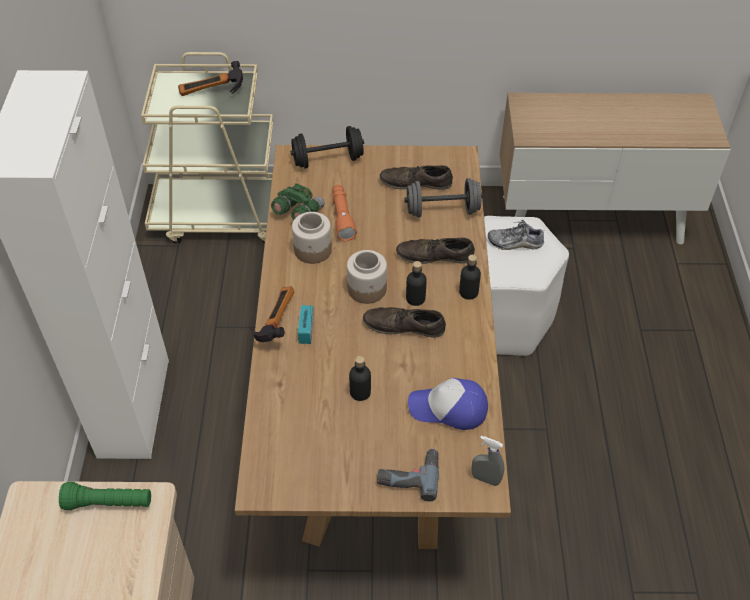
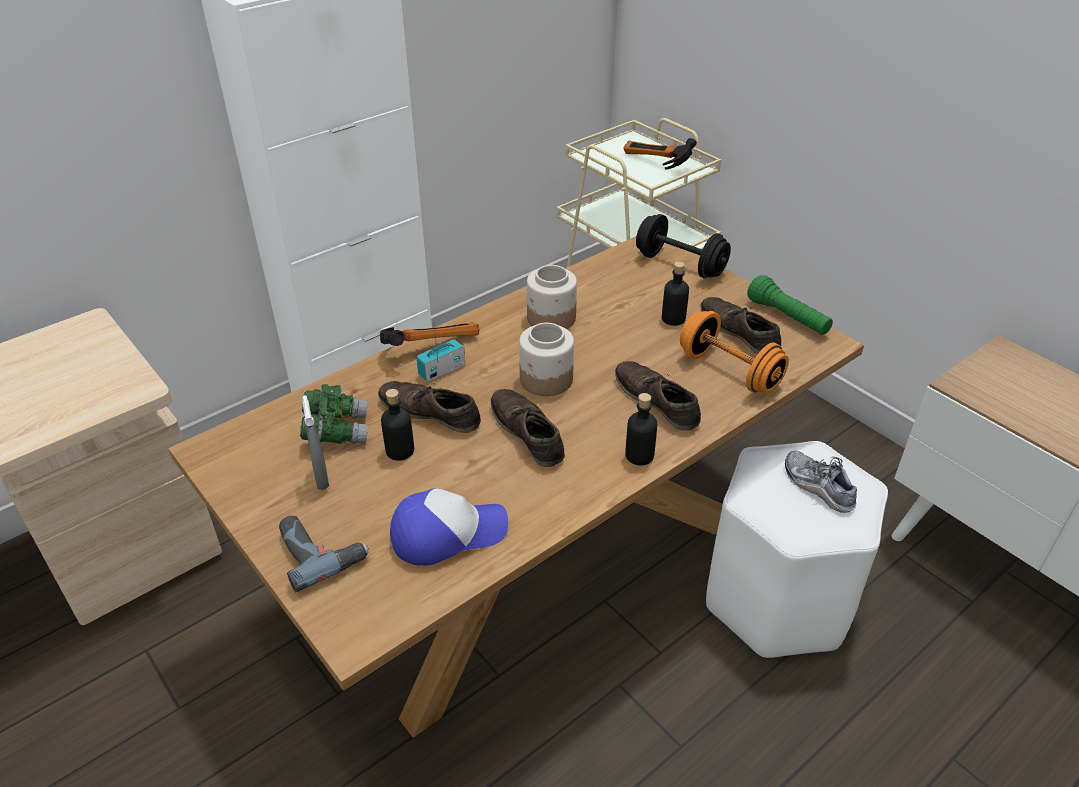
camera: 50 degrees right, 10 degrees down
green flashlight [59,482,151,510] -> green flashlight moved to [747,275,833,335]
green binoculars [271,183,324,221] -> green binoculars moved to [300,384,368,444]
orange flashlight [332,184,357,242] -> none
grey dumbbell [404,178,483,218] -> orange dumbbell [680,311,789,393]
black bottle [406,261,427,306] -> black bottle moved to [662,261,689,326]
cap [408,378,488,430] -> cap turned 105 degrees clockwise [390,488,508,566]
grey spray bottle [472,436,504,486] -> grey spray bottle moved to [303,395,329,490]
none -> brown shoe [378,381,481,433]

